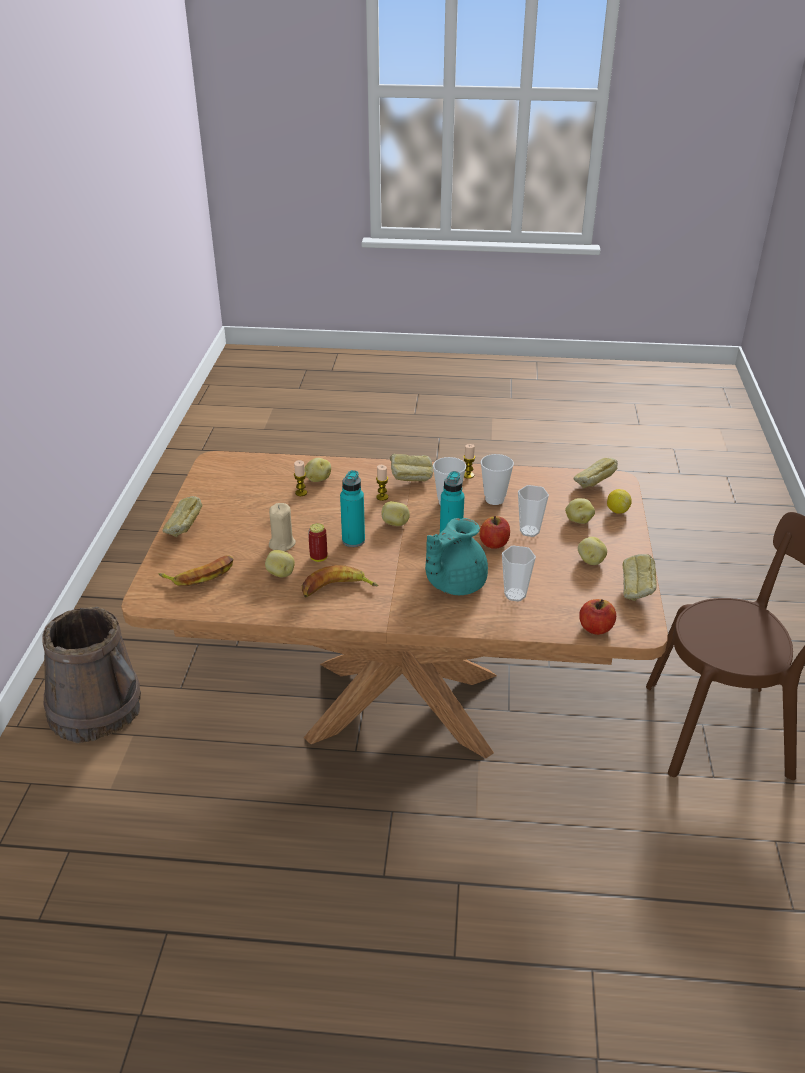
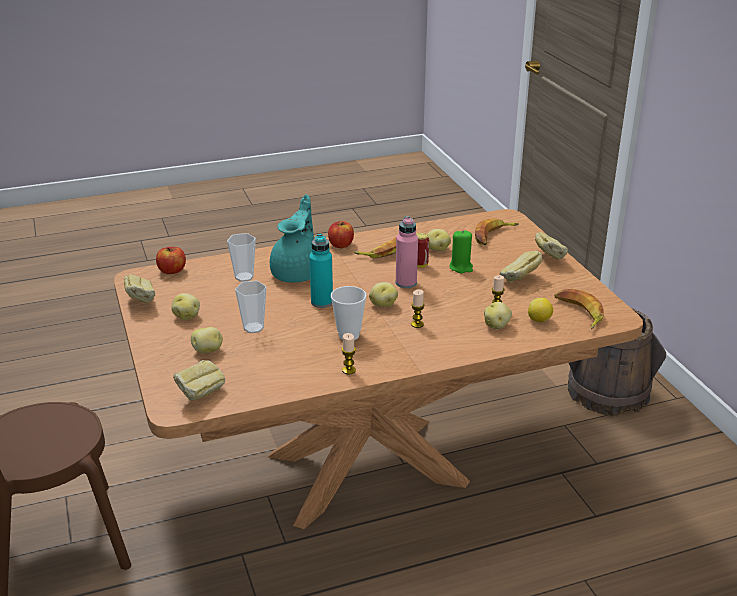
camera: 155 degrees right, 5 degrees down
beige candle [269,503,296,551] -> green candle [449,230,473,273]
turquoise bottle [340,470,365,547] -> pink bottle [396,216,418,288]
bread [390,454,433,482] -> bread moved to [500,251,543,283]
apple [479,516,510,549] -> apple moved to [328,221,354,248]
cup [481,454,514,505] -> none
lemon [607,489,632,514] -> lemon moved to [528,298,553,322]
none -> banana [554,289,604,329]

